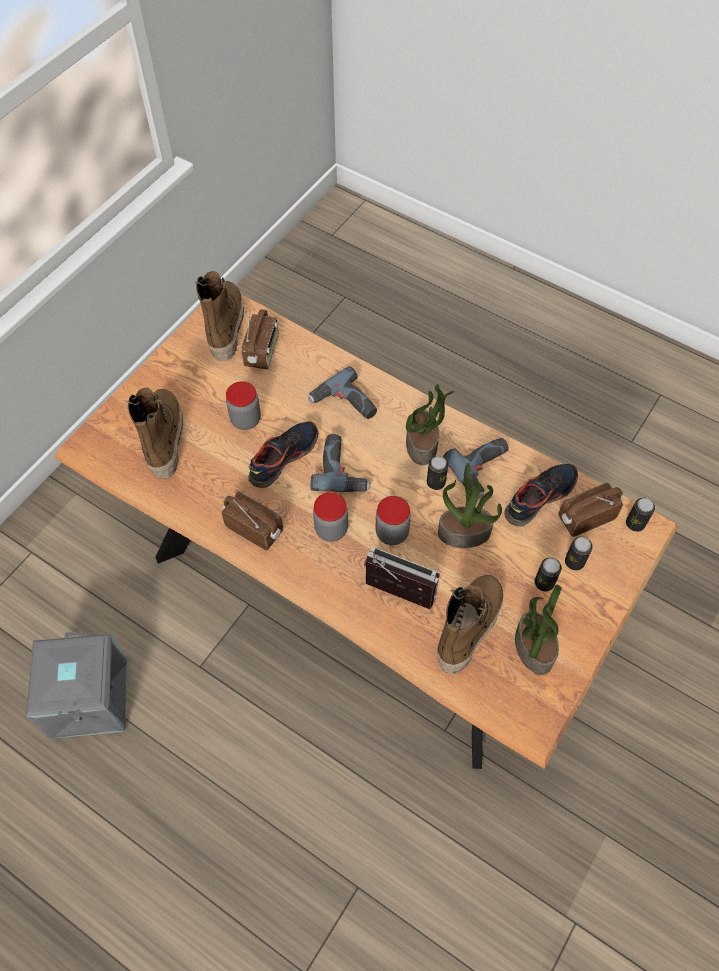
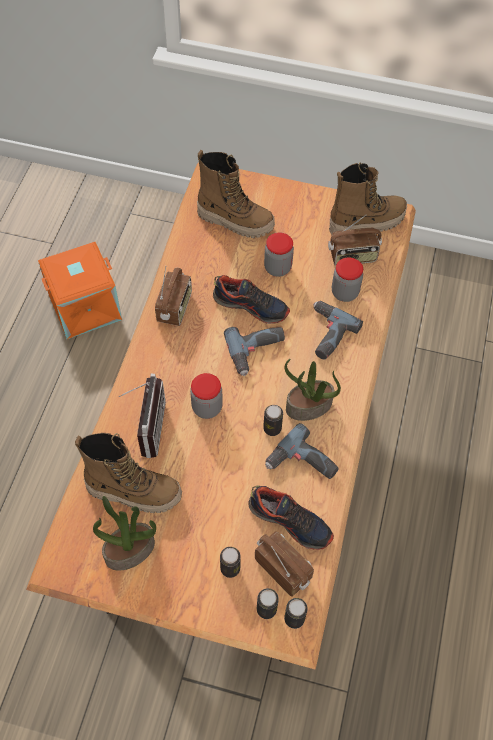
camera: 70 degrees right, 0 degrees up
grey storage box [26,631,128,739] -> orange storage box [38,242,122,339]
boot [126,387,183,479] -> boot turned 45 degrees clockwise [197,150,275,238]
jar [313,492,348,542] -> jar moved to [332,257,363,302]
potted plant [438,463,502,548] -> none
can [535,558,562,592] -> can moved to [257,588,279,619]

